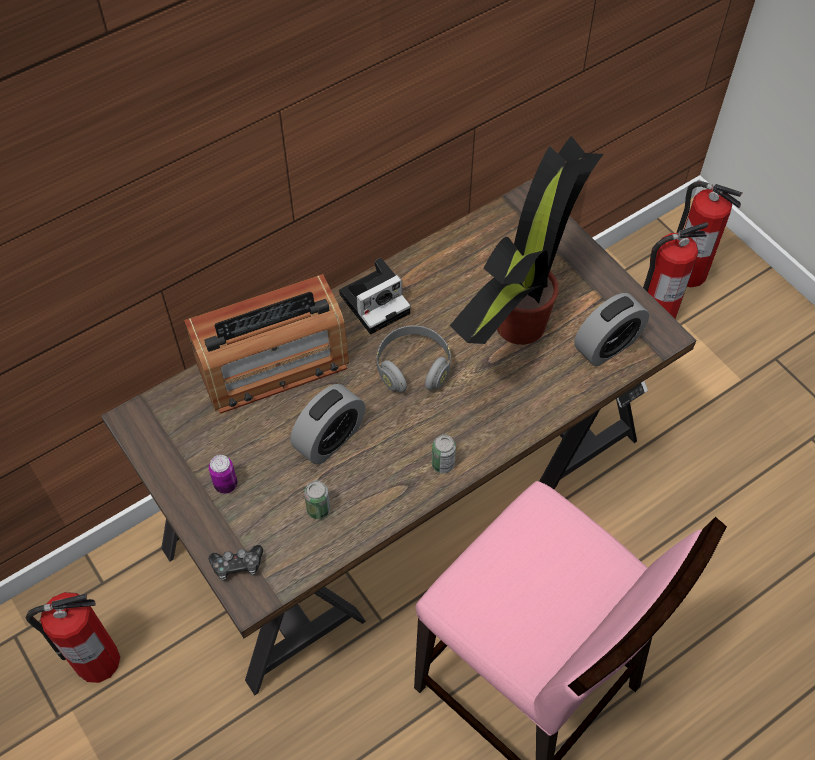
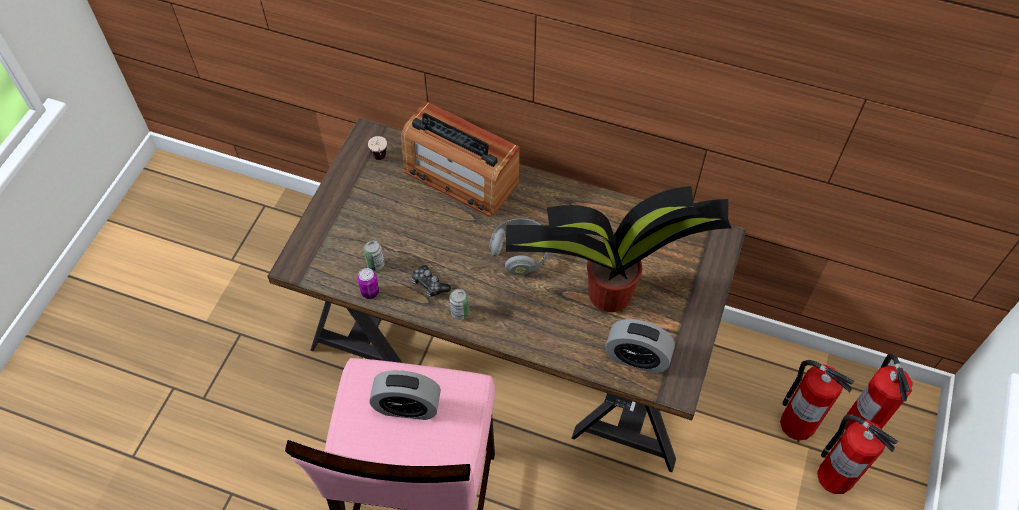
camera: 55 degrees right, 0 degrees up
fire extinguisher [25,592,120,683] -> fire extinguisher moved to [817,414,898,494]
can [209,455,237,494] -> can moved to [357,268,379,299]
game controller [209,545,263,581] -> game controller moved to [411,265,451,297]
alarm clock [291,384,365,464] -> alarm clock moved to [369,370,441,420]
camera [339,258,411,334] -> none
none -> cup [368,136,387,160]

